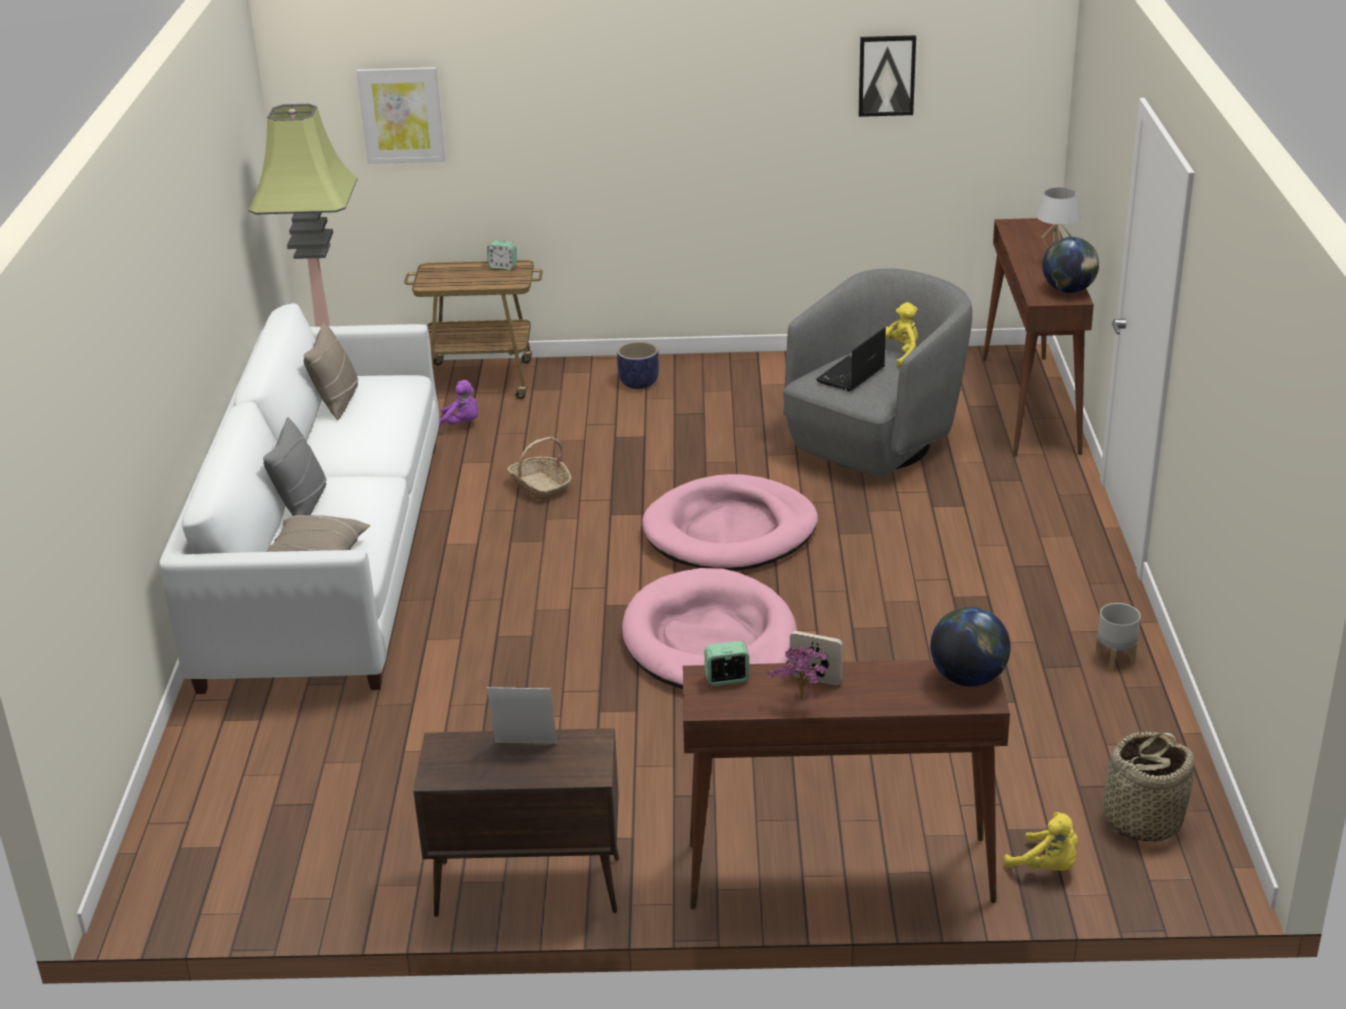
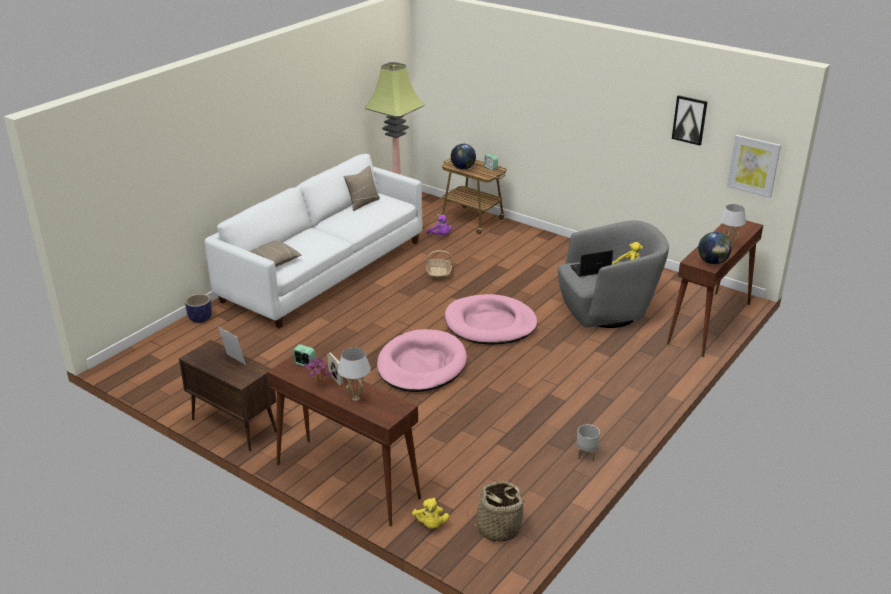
camera: 35 degrees right, 0 degrees up
grey pillow [263,417,327,516] -> none
picture [356,67,445,164] -> picture moved to [727,135,781,198]
planter [617,341,659,389] -> planter moved to [185,294,212,323]
globe [930,607,1011,687] -> globe moved to [451,144,476,169]
none -> white table lamp [338,348,371,401]

